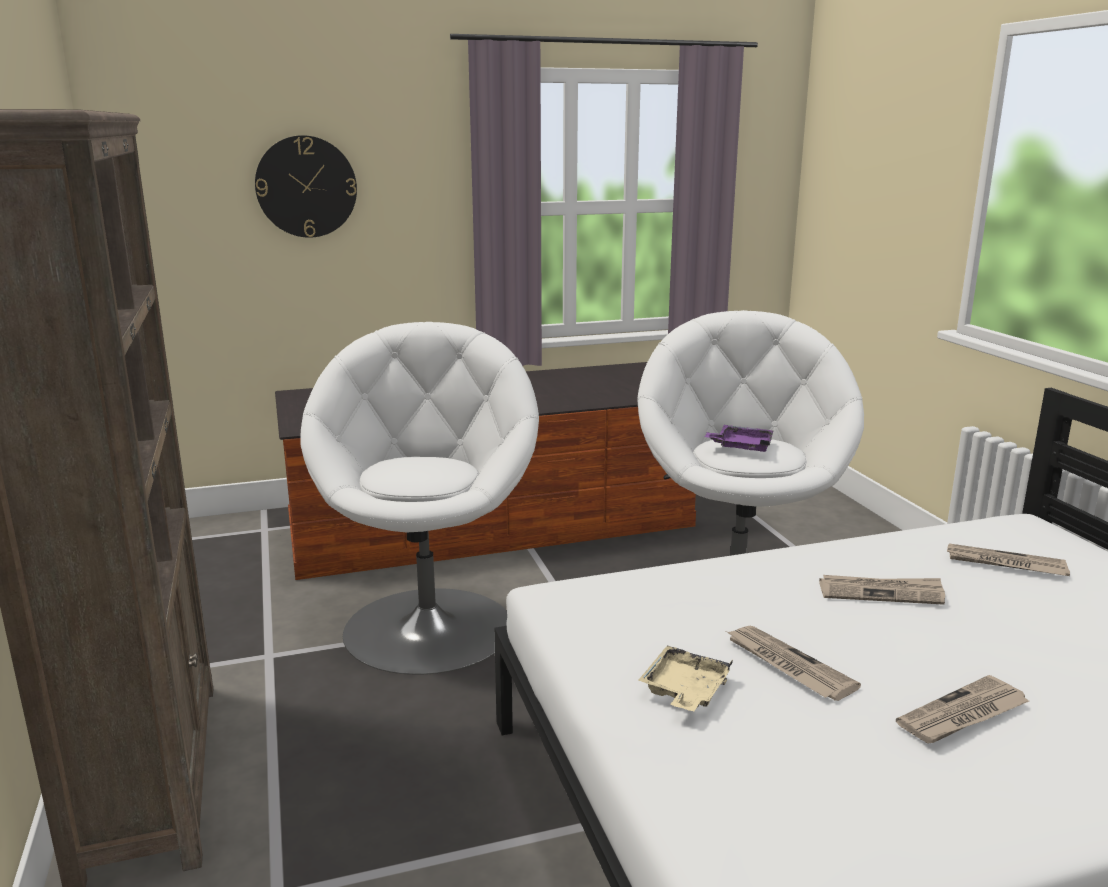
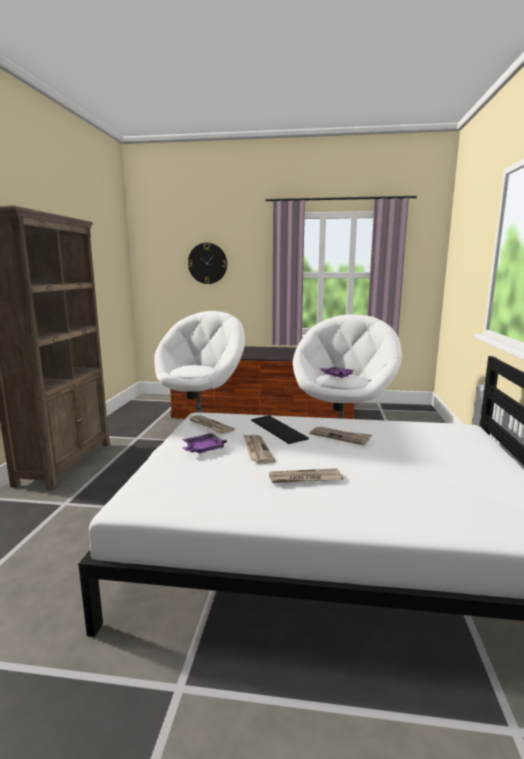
camera: 25 degrees right, 5 degrees down
beige tray [638,645,733,711] -> purple tray [182,433,227,453]
newspaper [947,543,1070,576] -> newspaper moved to [190,415,235,434]
none -> keyboard [251,415,309,444]

